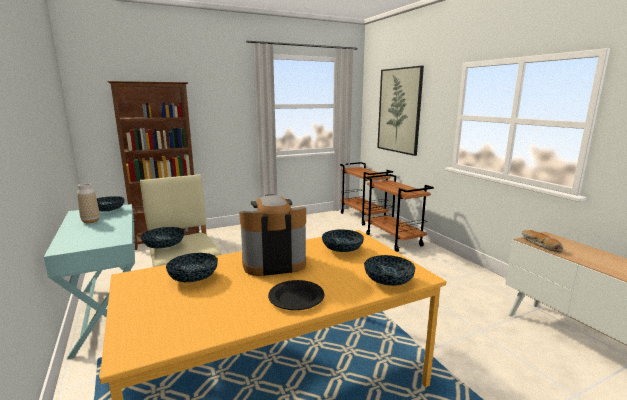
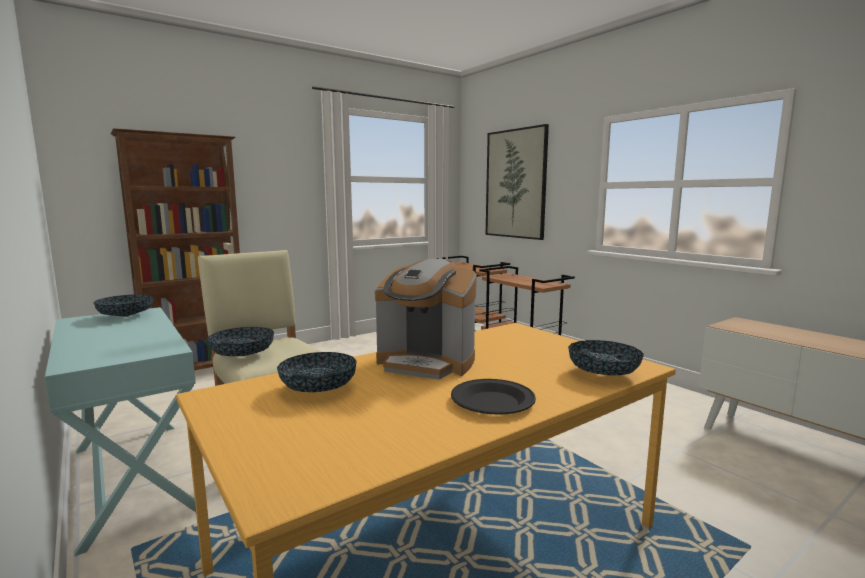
camera: 10 degrees left, 5 degrees down
vase [77,183,100,223] -> none
coffee machine [239,194,306,276] -> coffee machine turned 135 degrees counterclockwise [375,258,477,380]
bowl [322,230,364,252] -> none
bread [522,230,563,252] -> none

